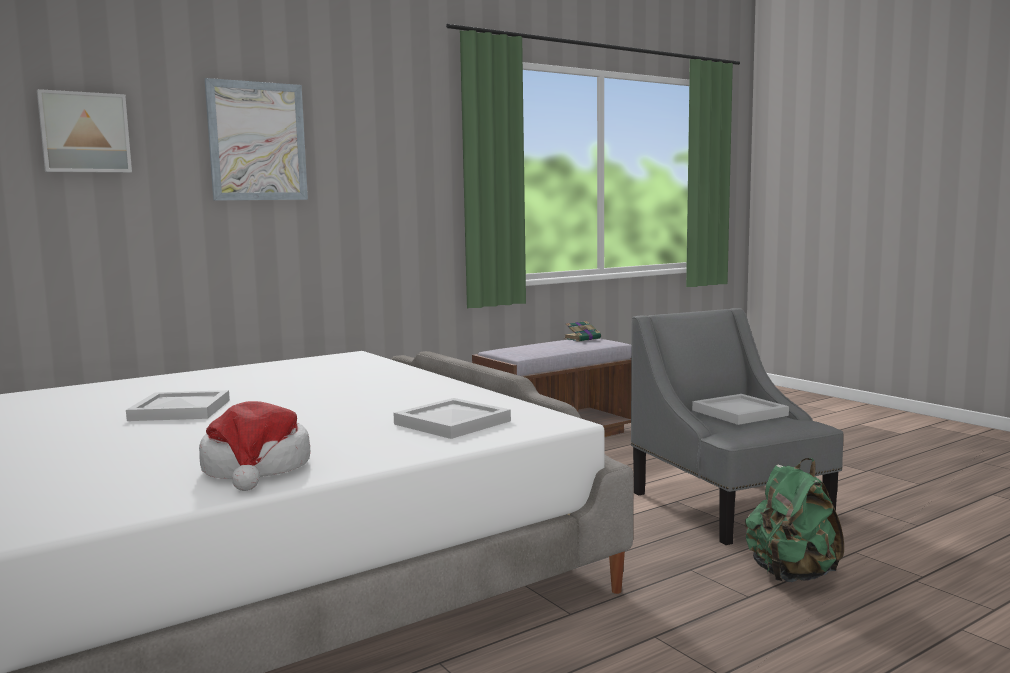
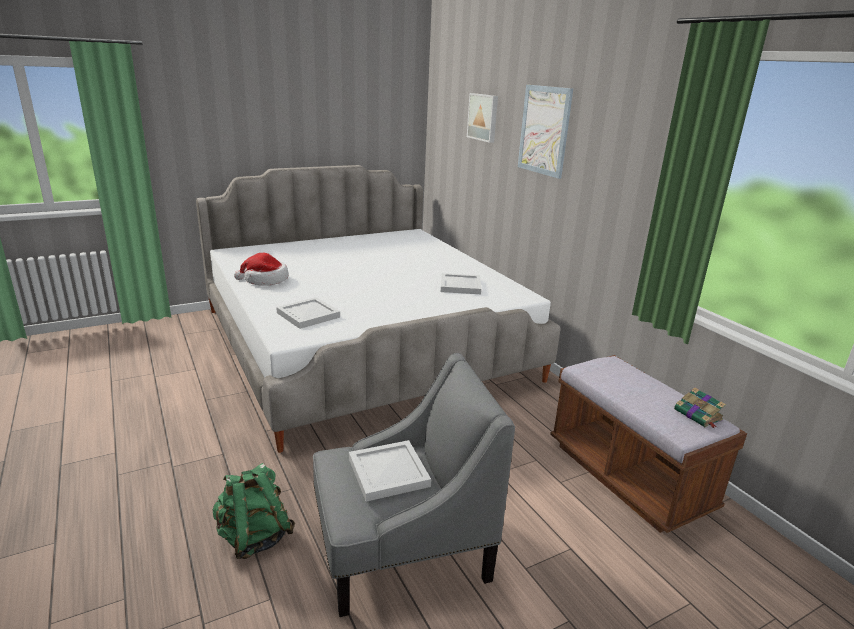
camera: 95 degrees right, 15 degrees up
white tray [126,390,230,421] -> white tray moved to [441,273,481,294]

